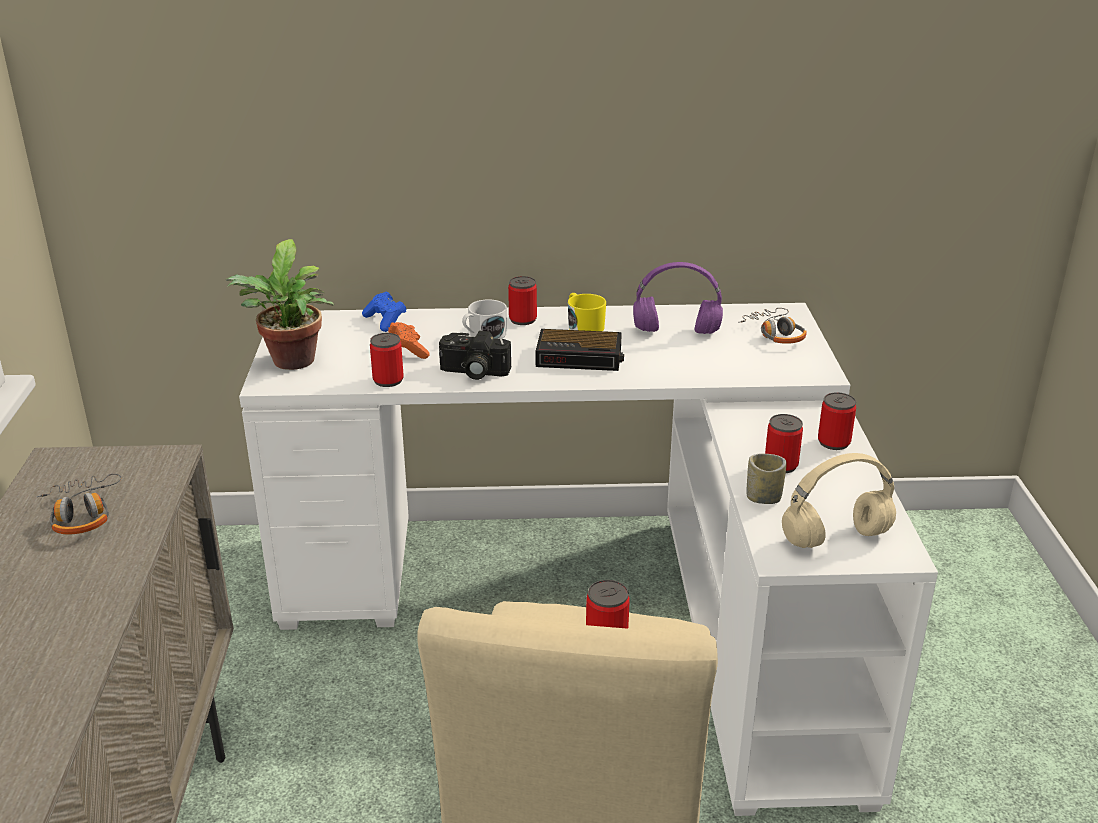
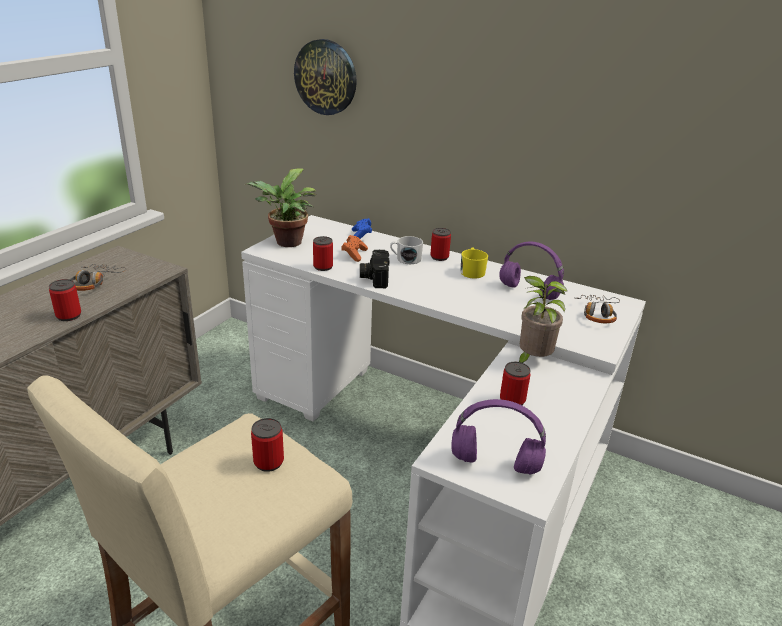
camera: 30 degrees right, 0 degrees up
camera [439,331,511,380] -> camera turned 45 degrees clockwise [360,250,389,288]
alarm clock [536,329,624,371] -> none
cup [747,454,787,504] -> none
beige headphones [782,453,896,548] -> purple headphones [452,399,546,474]
can [818,392,856,450] -> can moved to [49,279,81,321]
none -> wall clock [294,39,357,115]
none -> potted plant [519,276,567,363]

